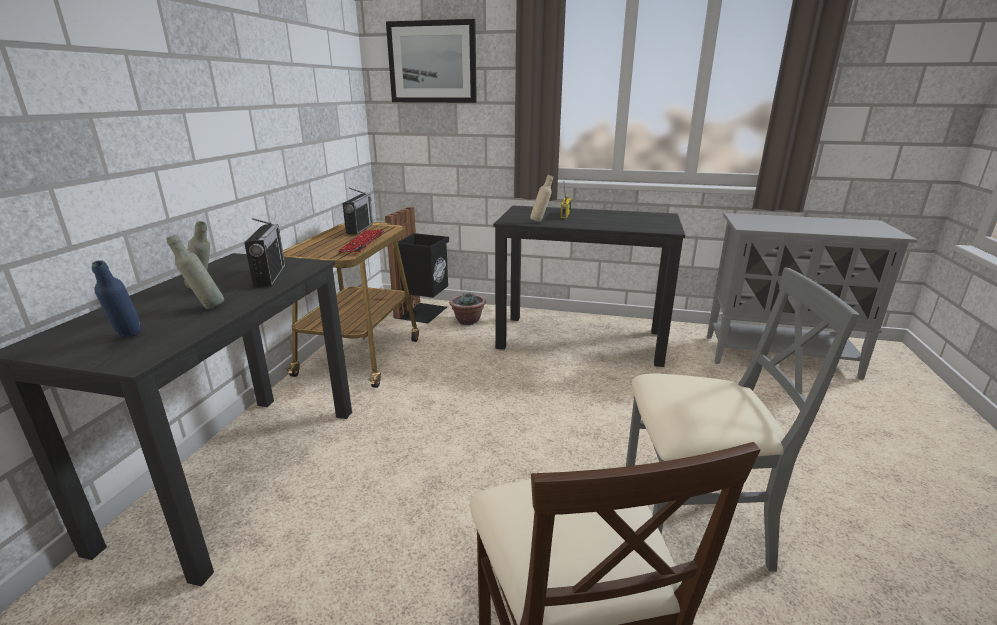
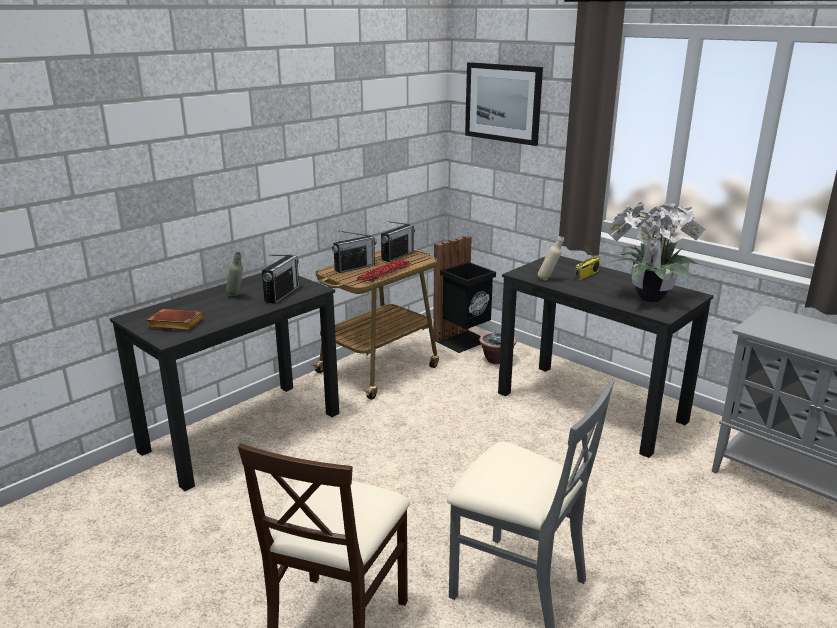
camera: 30 degrees right, 0 degrees up
blue bottle [92,260,142,338] -> brown book [147,309,204,330]
grey bottle [167,235,224,309] -> none
none -> radio [332,231,377,273]
none -> potted plant [605,201,705,302]

